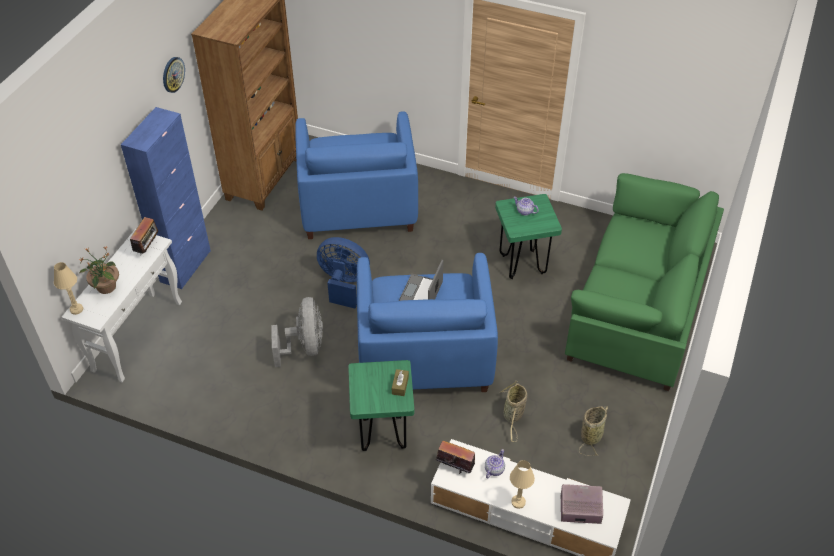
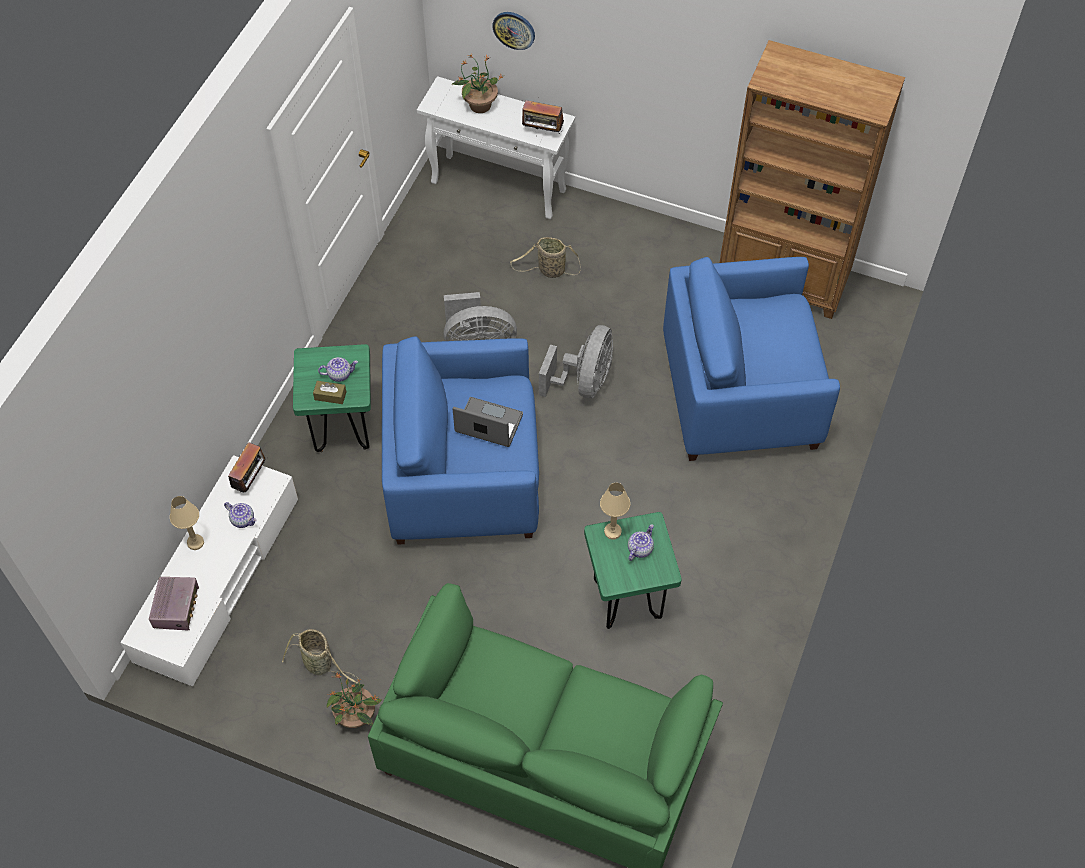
camera: 90 degrees right, 10 degrees up
beige table lamp [54,262,83,315] -> beige table lamp moved to [600,483,630,540]
blue cabinet [121,107,211,289] -> none
wall clock [163,57,185,93] -> wall clock moved to [492,12,535,50]
blue fan [317,237,370,308] -> grey fan [539,325,613,398]
basket [501,380,527,442] -> basket moved to [510,237,581,278]
none -> teapot [318,357,358,382]
none -> potted plant [327,673,382,728]

